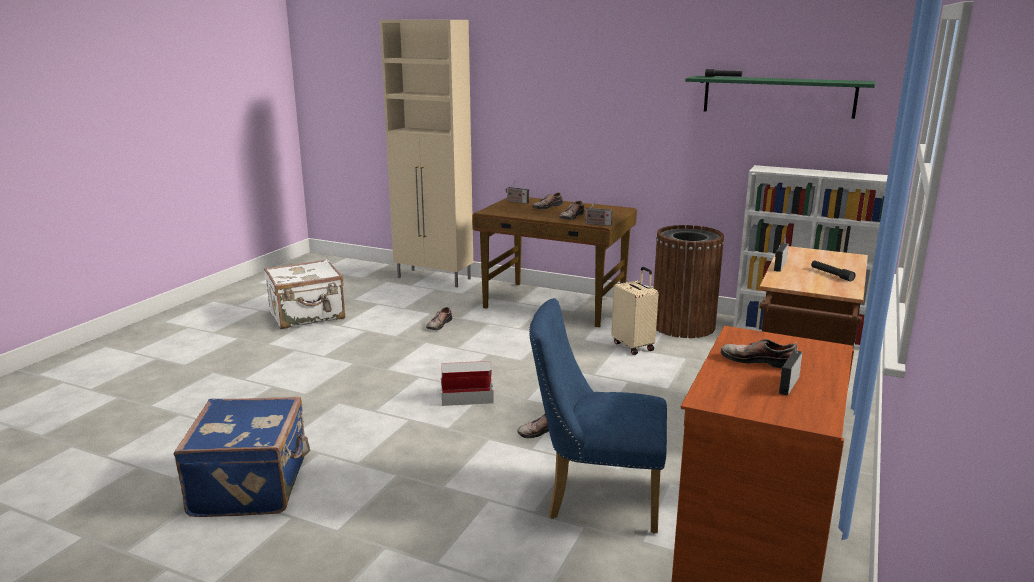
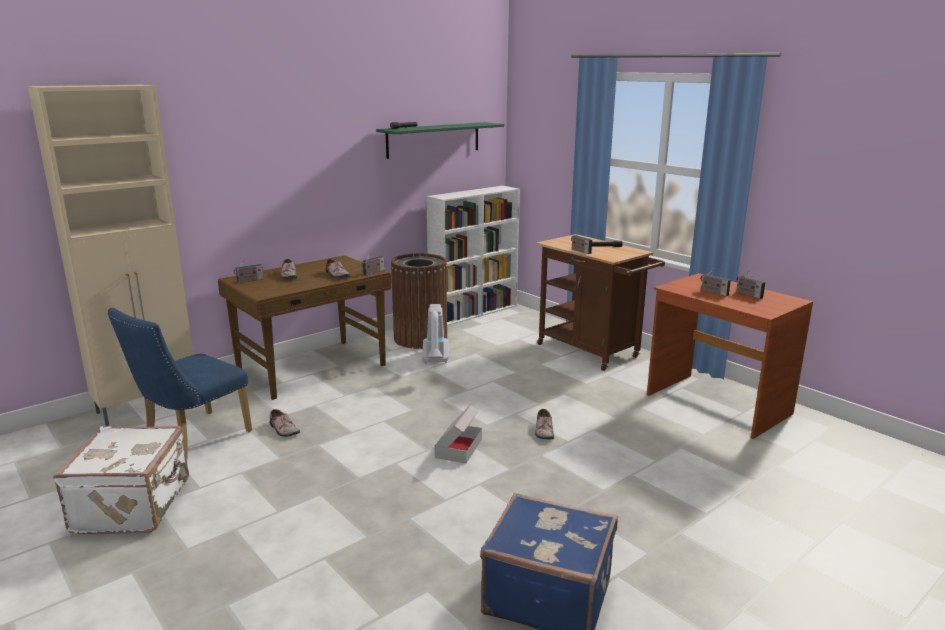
camera: 65 degrees left, 0 degrees up
blue chair [529,298,667,534] -> blue chair moved to [107,308,252,458]
beige suitcase [611,267,658,355] -> vacuum cleaner [422,304,449,363]
shoe [721,339,795,368] -> radio [700,268,731,296]

